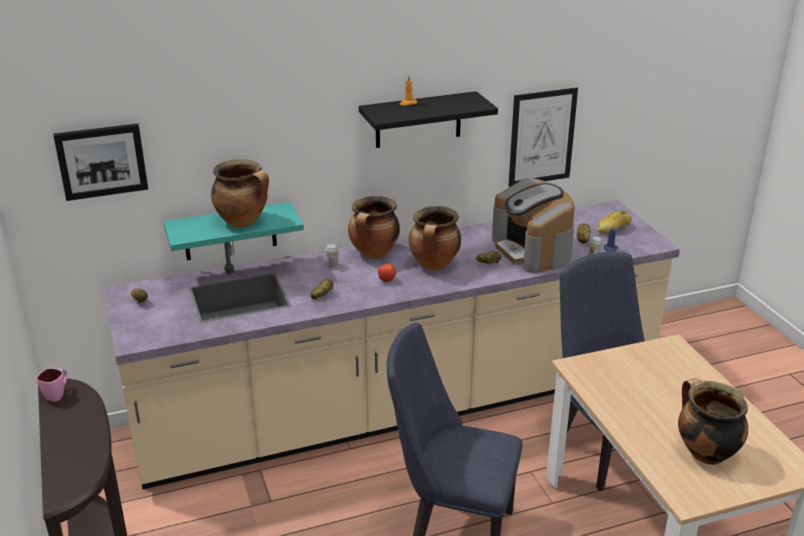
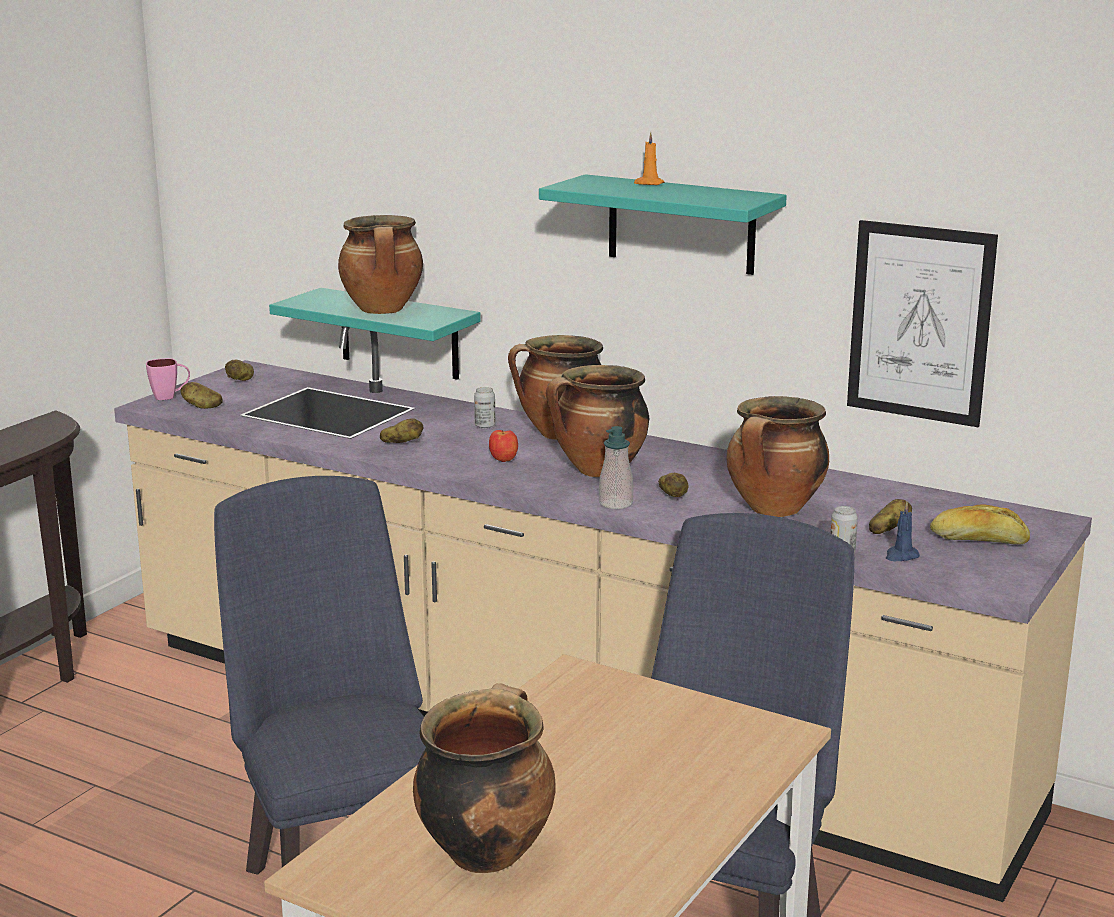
camera: 50 degrees right, 10 degrees down
pink mug [36,368,67,402] -> pink mug moved to [146,358,190,400]
picture [53,123,148,201] -> none
black shelf [359,91,498,148] -> turquoise shelf [539,174,787,275]
coffee machine [492,178,575,273] -> cooking pot [727,396,829,517]
none -> potato [181,382,223,409]
none -> soap dispenser [599,426,633,509]

